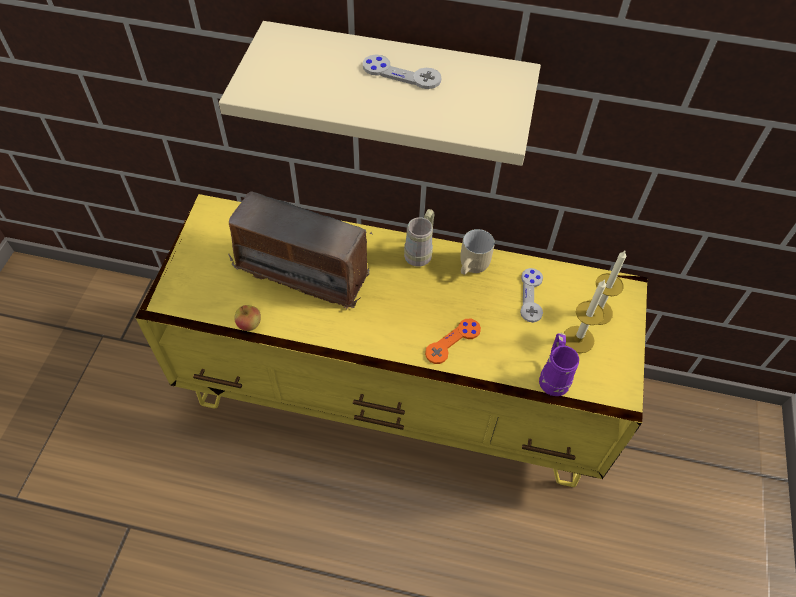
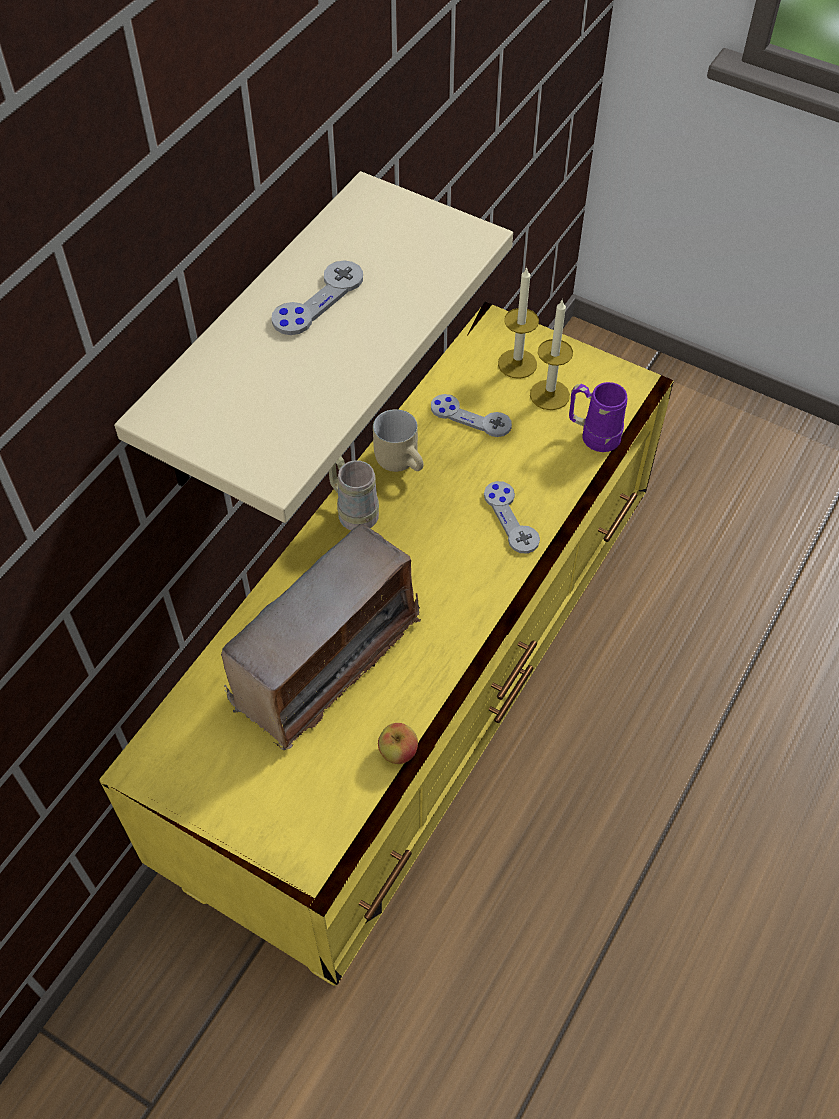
camera: 70 degrees left, 0 degrees up
orange game controller [425,319,481,364] -> grey game controller [484,481,540,554]

